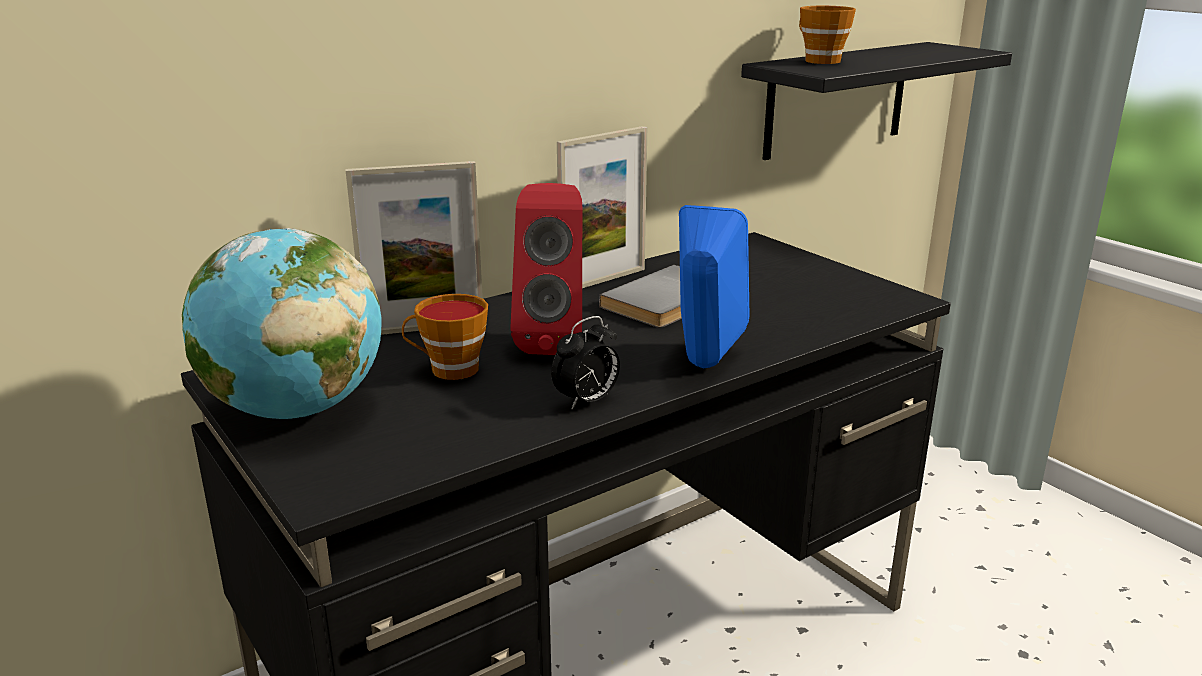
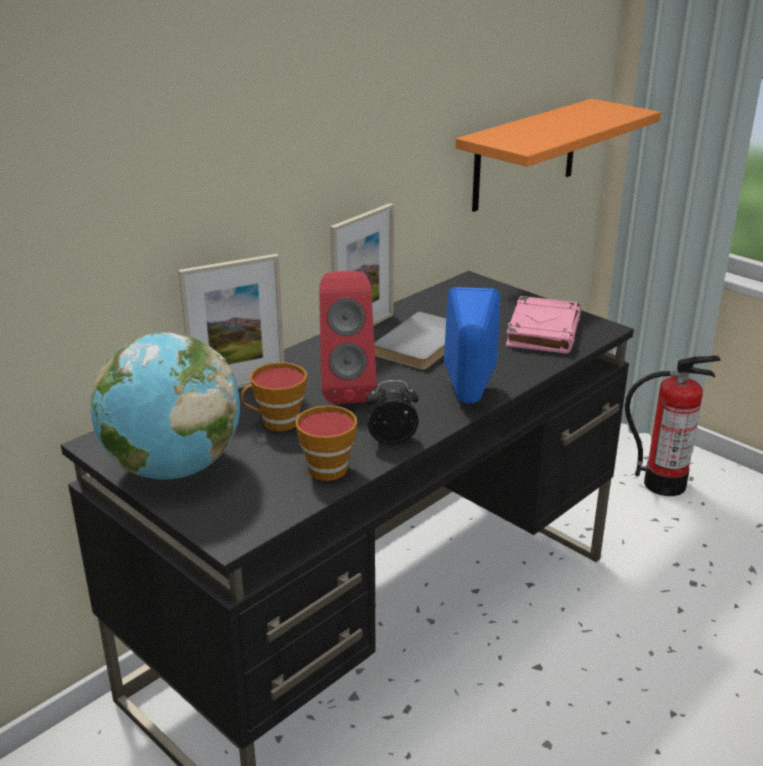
camera: 10 degrees left, 5 degrees up
alarm clock [551,316,620,409] -> alarm clock turned 135 degrees counterclockwise [366,380,419,445]
black shelf [741,42,1012,160] -> orange shelf [456,99,661,212]
cup [799,6,856,64] -> cup moved to [296,405,357,481]
none -> pink book [506,296,581,354]
none -> fire extinguisher [625,356,721,496]

